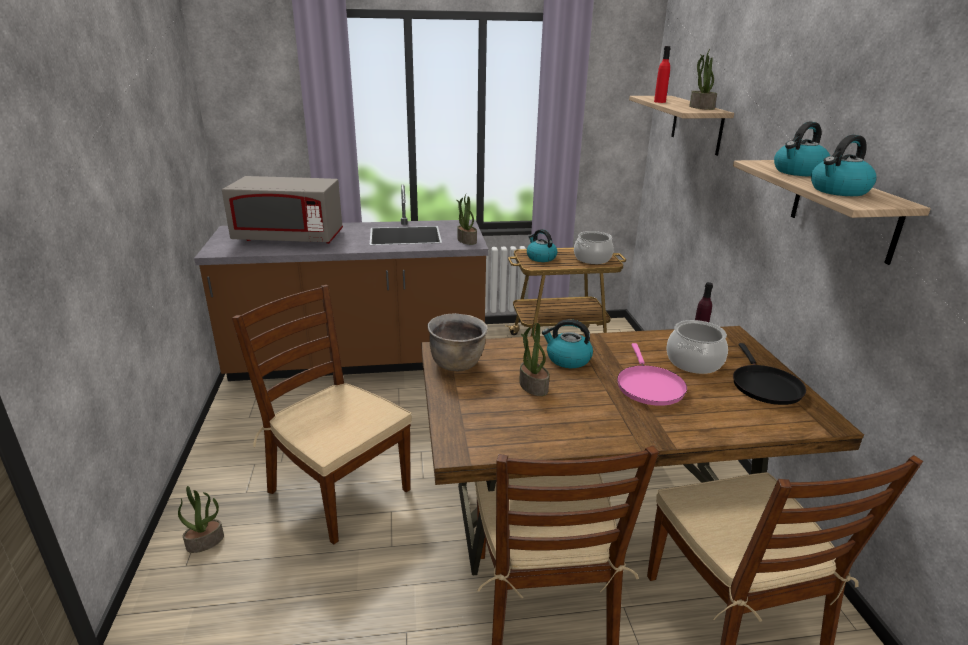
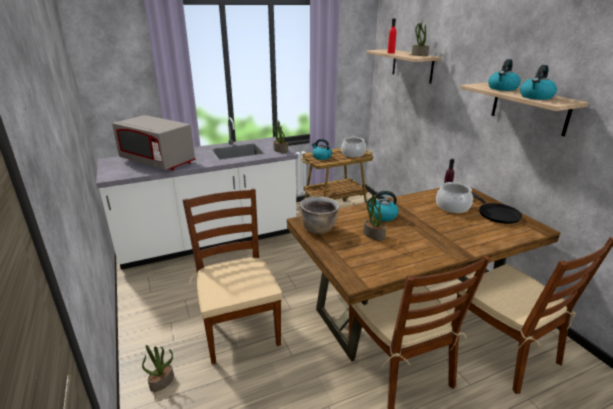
camera: 15 degrees left, 0 degrees up
brown counter [194,184,488,381] -> white counter [96,117,298,270]
grey microwave [222,176,343,244] -> grey microwave turned 45 degrees clockwise [112,115,195,170]
brown chair [232,285,412,545] -> brown chair turned 45 degrees clockwise [183,189,282,364]
pink frying pan [617,343,687,406] -> none

